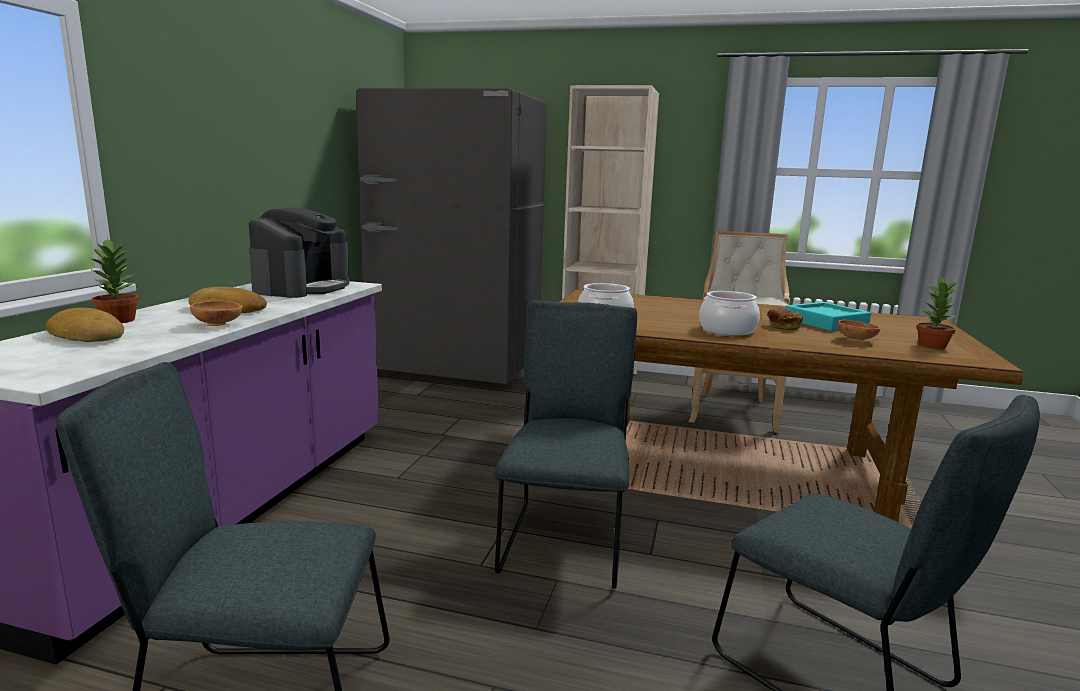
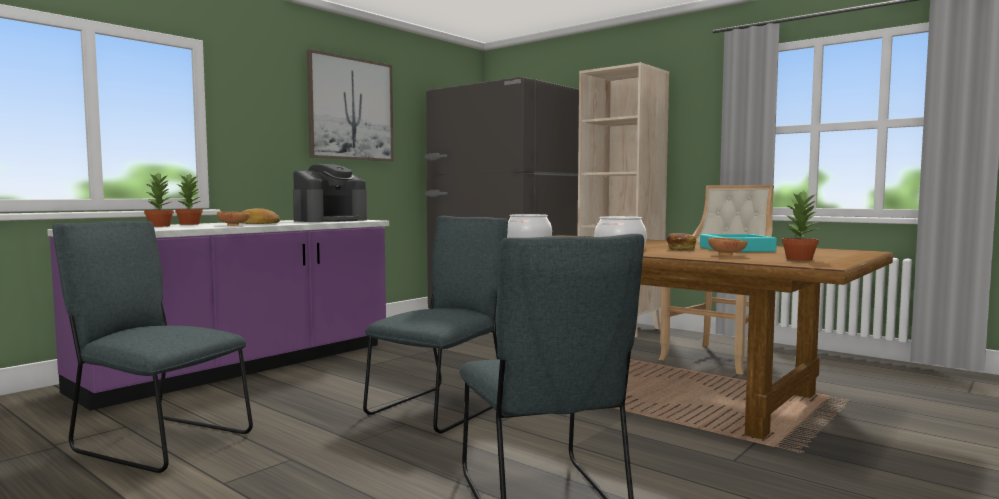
camera: 25 degrees right, 10 degrees down
bread [45,307,124,342] -> potted plant [144,173,174,227]
none -> picture [307,49,394,161]

